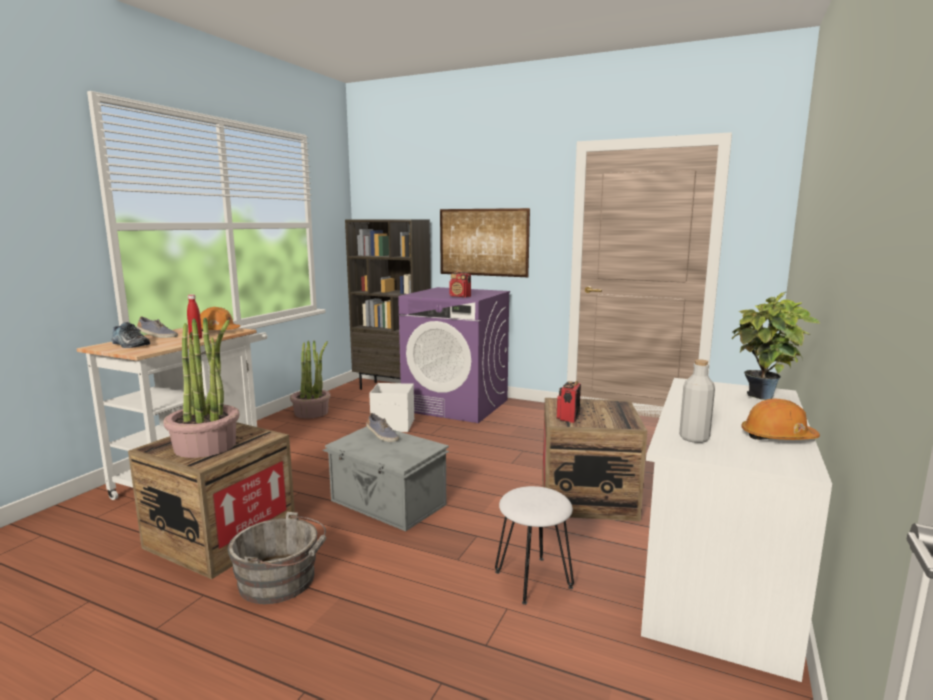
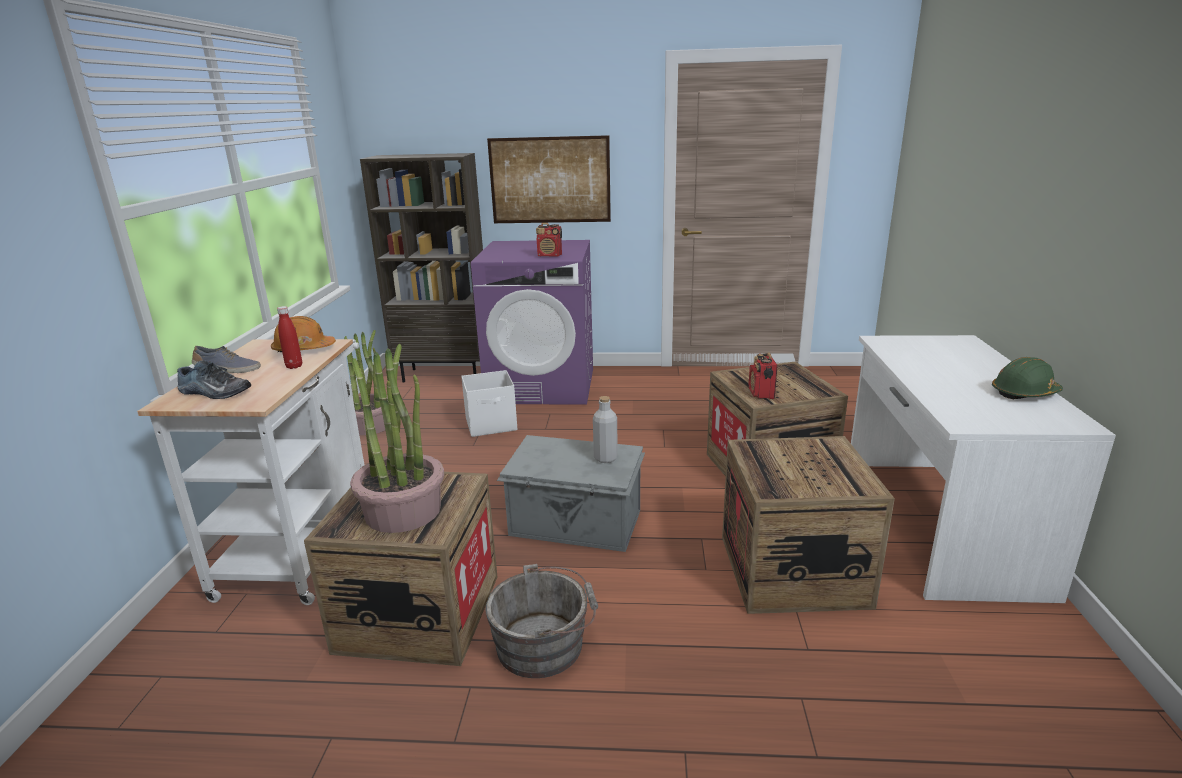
camera: 20 degrees left, 10 degrees up
shoe [366,413,399,442] -> none
white stool [495,486,574,605] -> crate [722,436,895,614]
grey bottle [679,359,715,443] -> grey bottle moved to [593,396,618,463]
potted plant [732,292,820,400] -> none
orange hard hat [741,399,820,440] -> green hard hat [992,357,1063,399]

